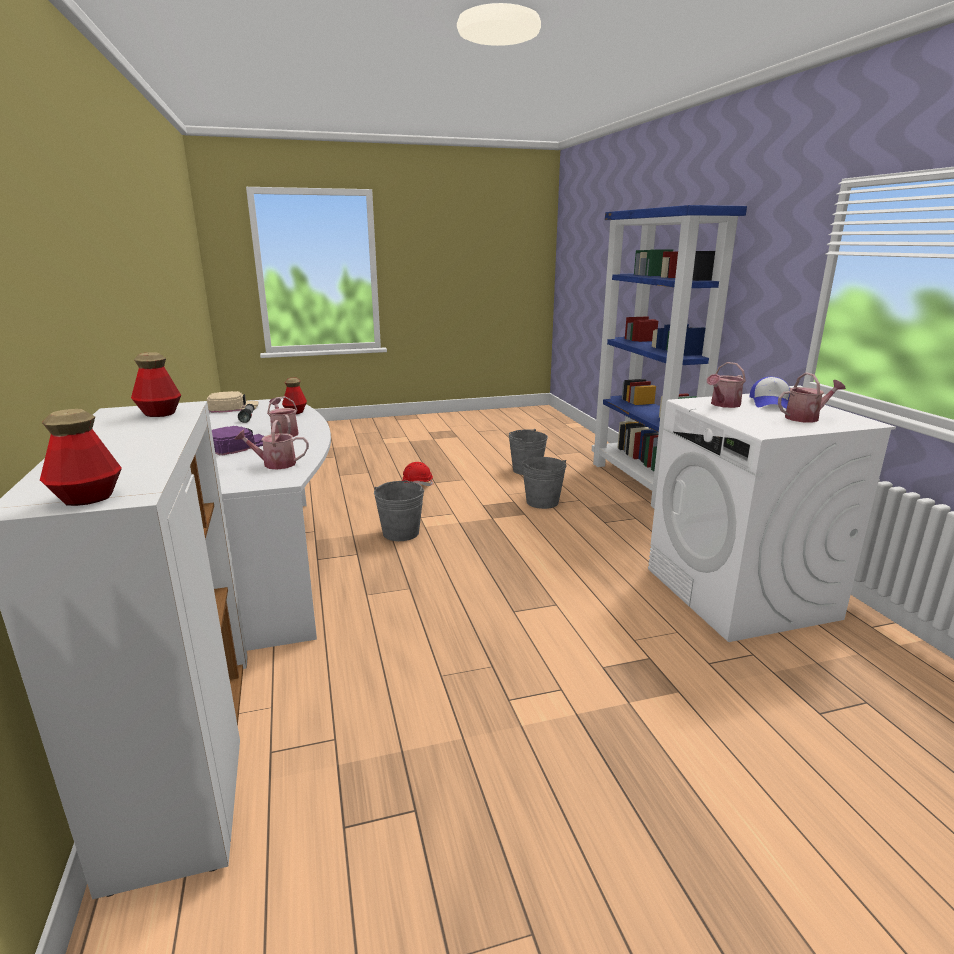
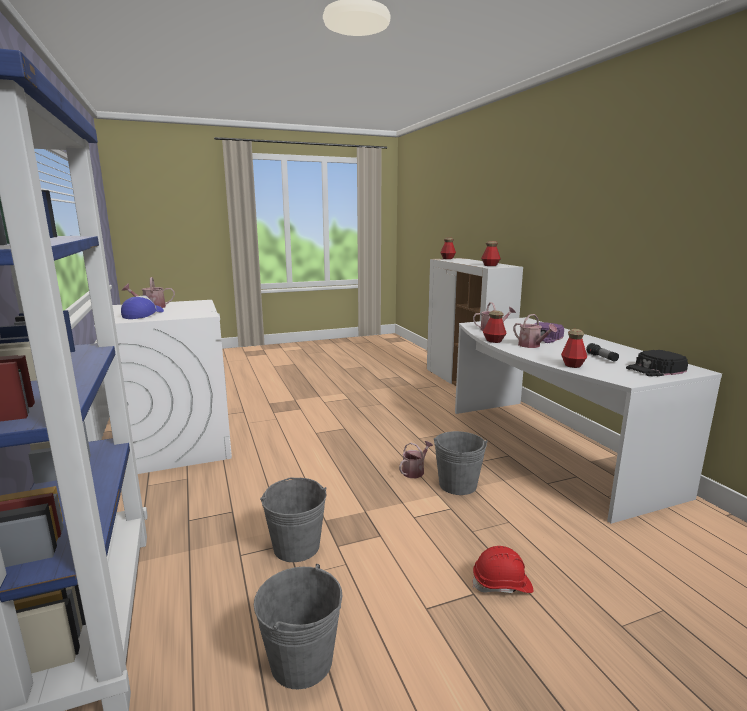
camera: 175 degrees right, 5 degrees down
beige cap [207,391,259,413] -> black cap [626,350,688,377]
watering can [707,362,746,408] -> watering can moved to [399,441,433,478]
none -> bottle [483,310,507,343]

